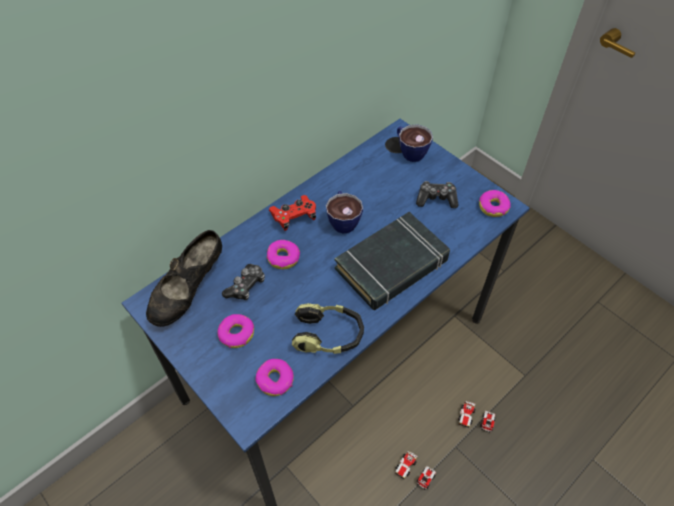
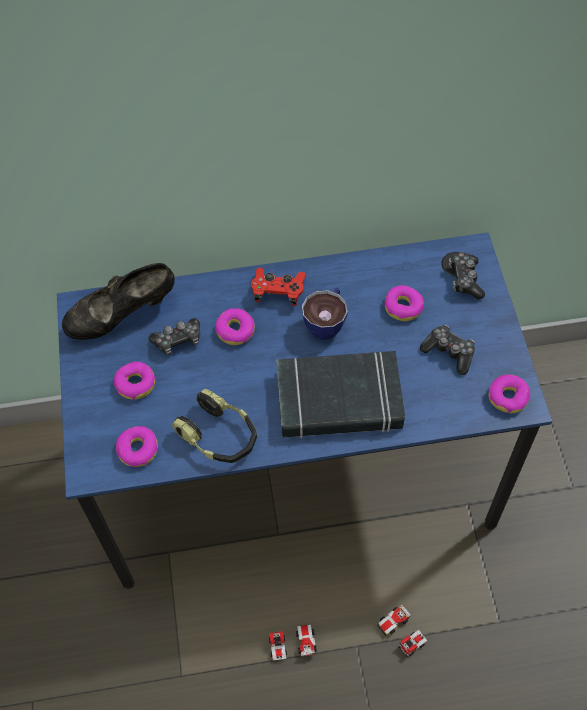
camera: 35 degrees right, 5 degrees up
toy car [395,451,436,490] -> toy car turned 105 degrees clockwise [269,624,317,661]
cup [397,124,433,162] -> game controller [449,252,485,299]
none -> donut [384,285,424,321]

